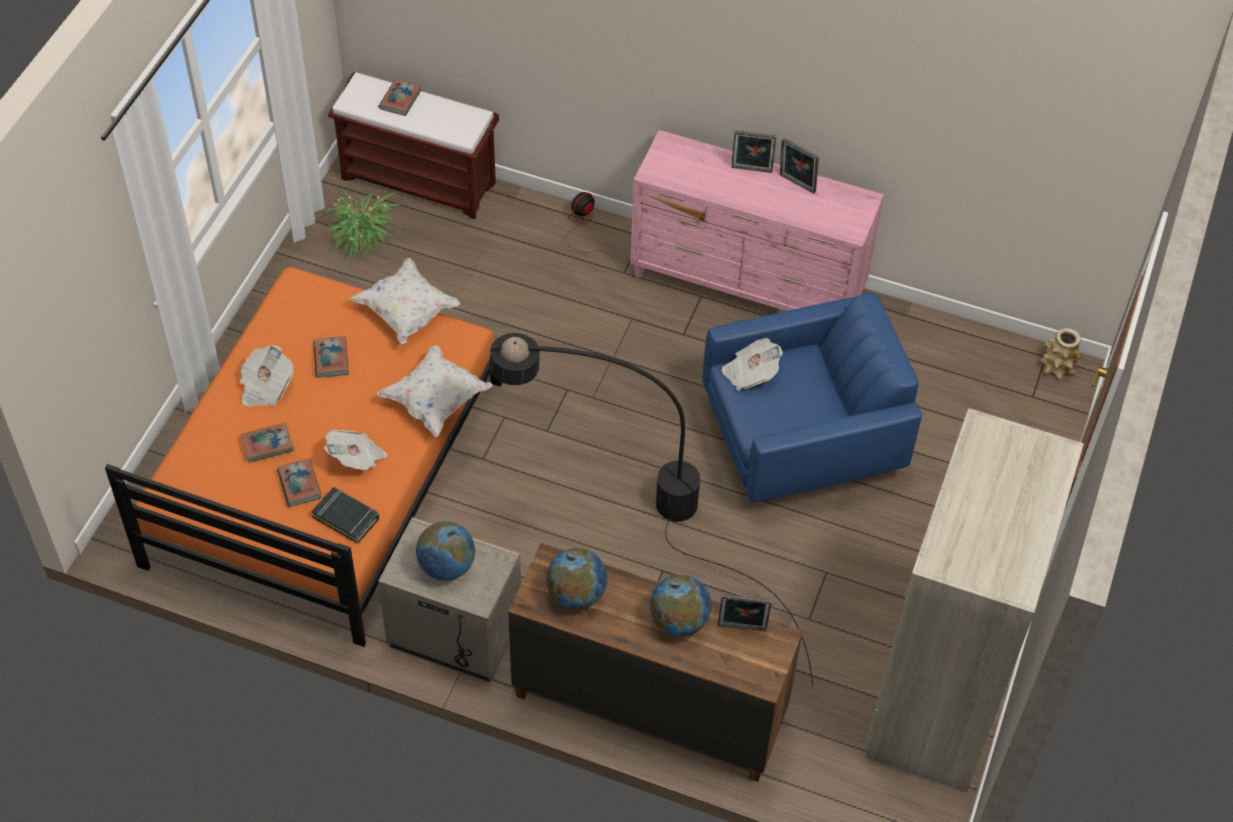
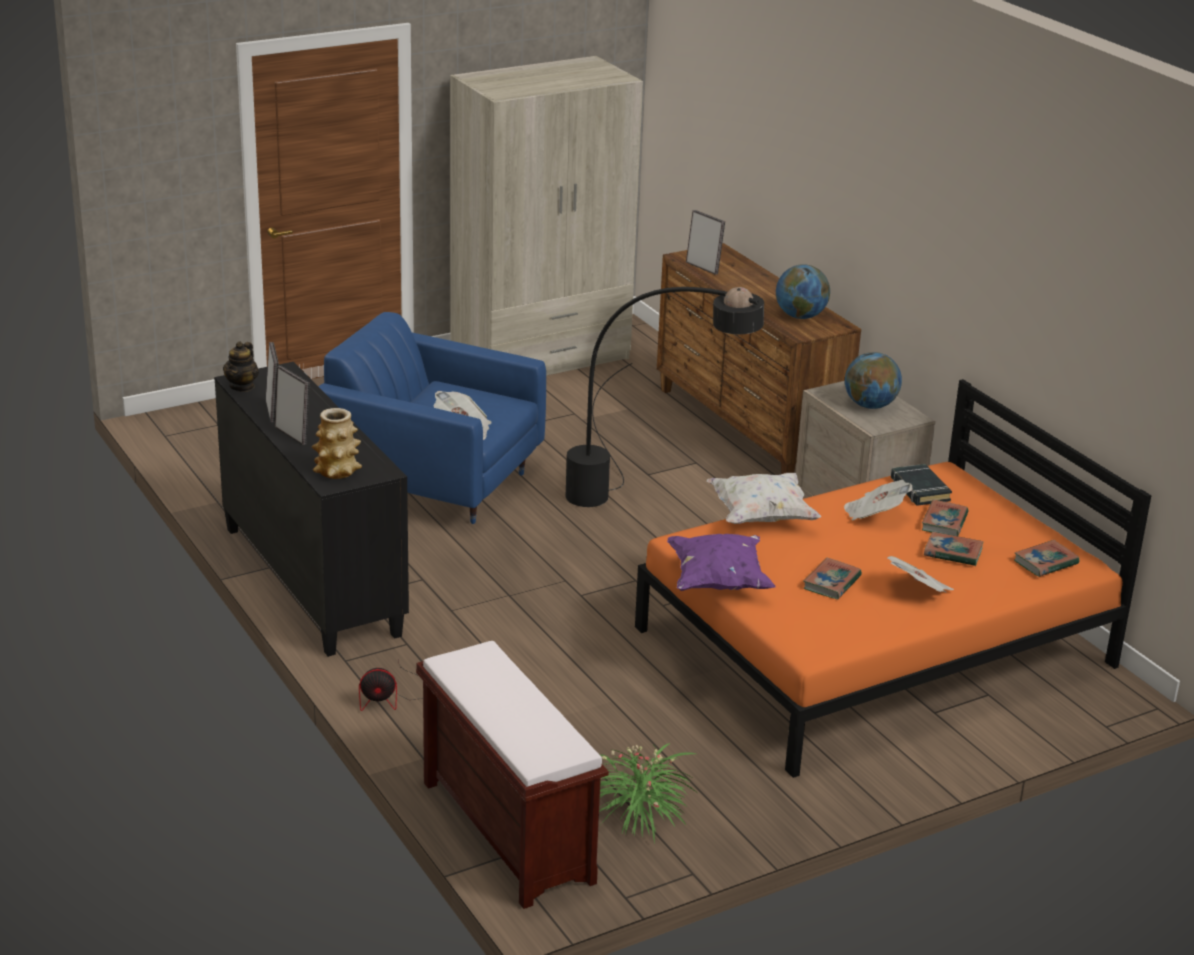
camera: 140 degrees left, 25 degrees down
white pillow [349,258,460,344] -> purple pillow [667,534,776,591]
book [378,78,422,116] -> book moved to [1014,540,1079,577]
pink dresser [630,130,884,311] -> black dresser [214,362,409,657]
globe [650,575,711,637] -> none
vase [1040,328,1082,380] -> vase moved to [312,408,362,479]
none -> teapot [223,341,259,392]

